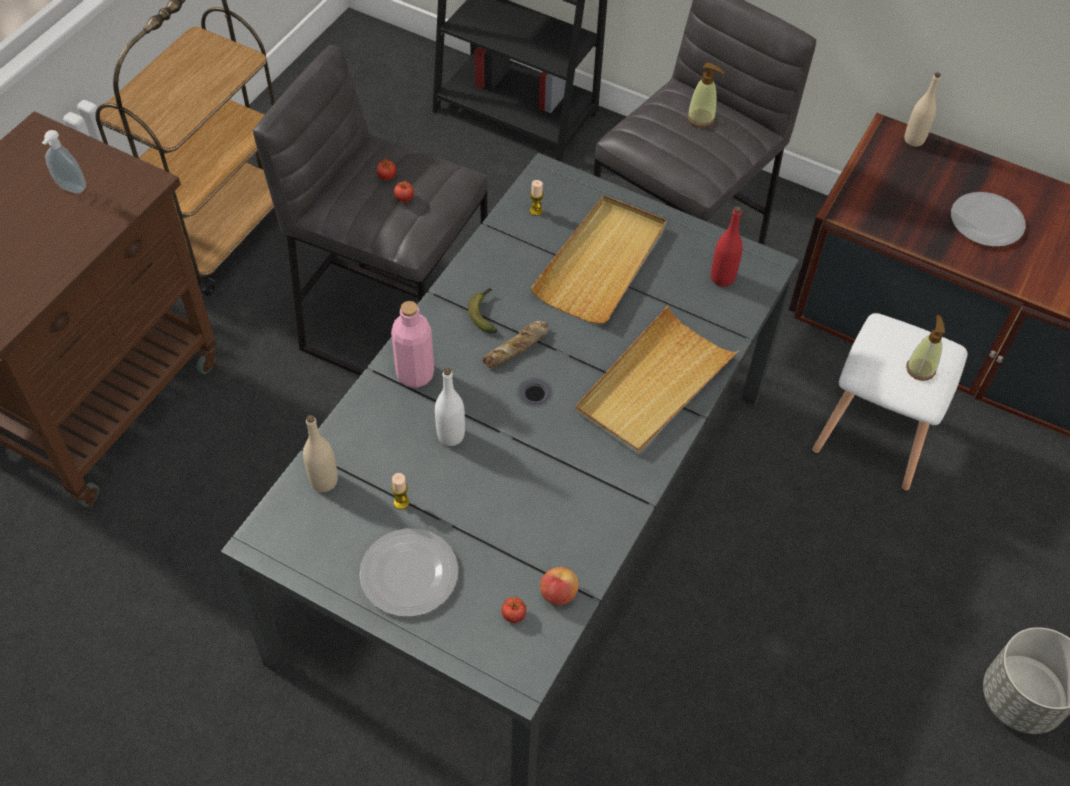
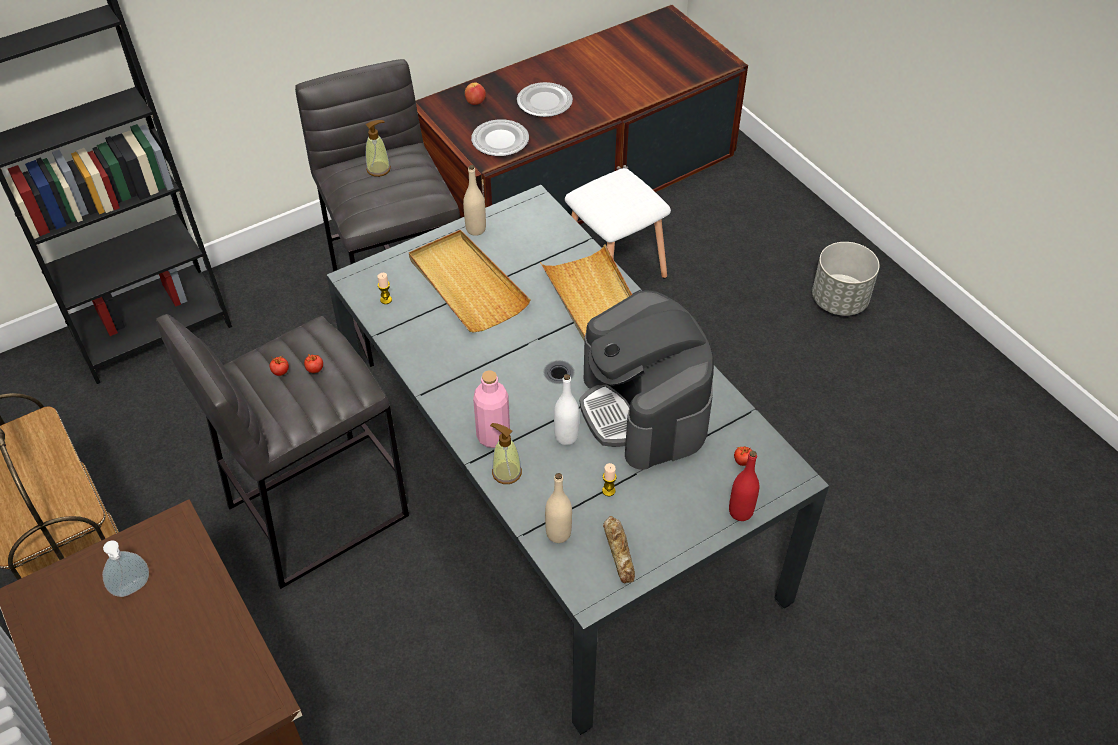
camera: 60 degrees left, 5 degrees down
plate [359,528,458,617] -> plate moved to [471,119,529,156]
banana [468,288,498,333] -> none
bread [483,321,548,368] -> bread moved to [603,516,635,583]
apple [540,567,579,605] -> apple moved to [465,82,486,105]
red bottle [711,206,743,287] -> red bottle moved to [729,451,759,521]
beige bottle [904,72,941,147] -> beige bottle moved to [463,165,486,236]
soap dispenser [906,315,945,381] -> soap dispenser moved to [490,423,522,484]
none -> coffee machine [580,290,714,470]

